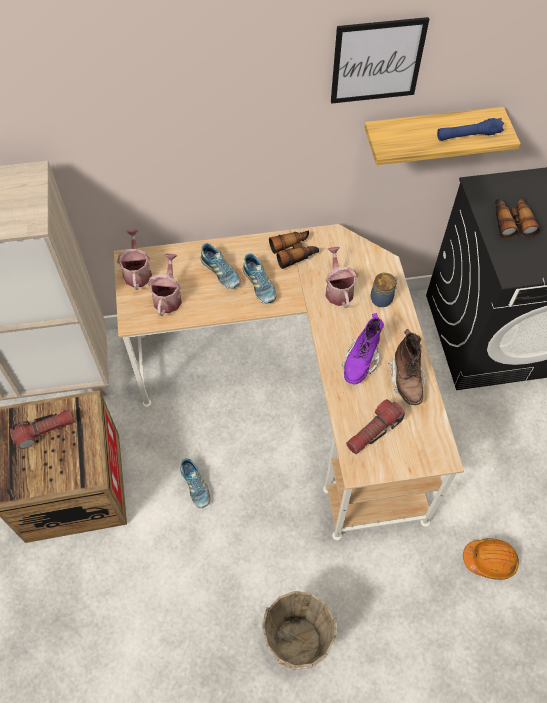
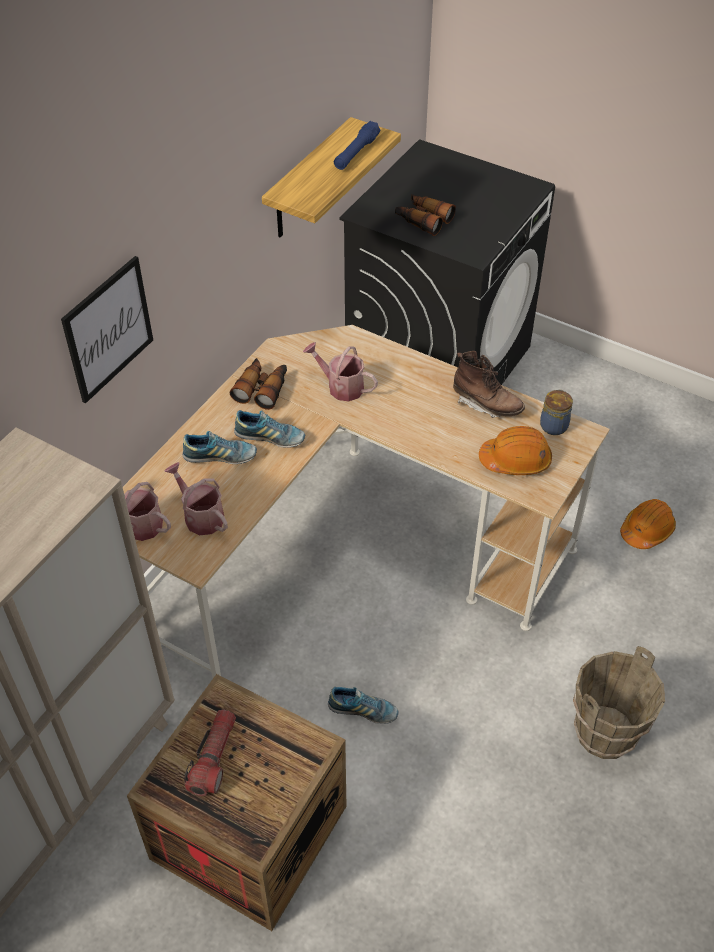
camera: 50 degrees left, 10 degrees down
picture [331,17,429,104] -> picture moved to [61,256,153,404]
purple boot [342,313,384,385] -> none
flashlight [346,399,405,454] -> orange hard hat [479,426,552,475]
jar [371,273,398,307] -> jar moved to [540,389,573,435]

